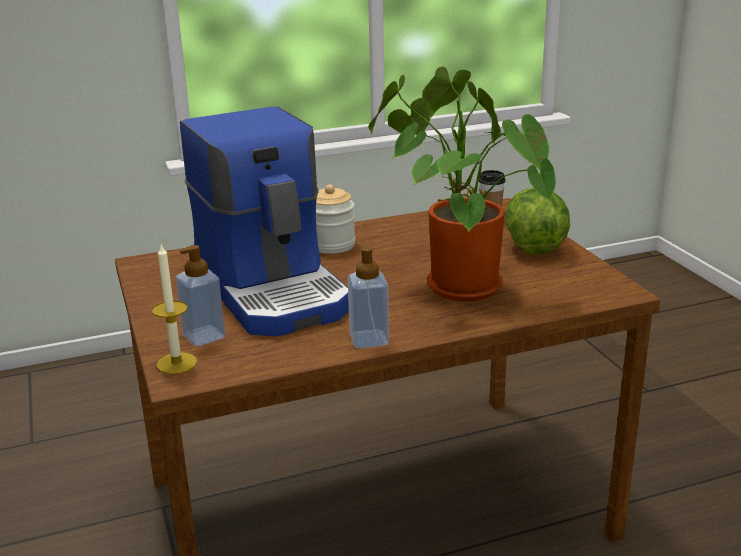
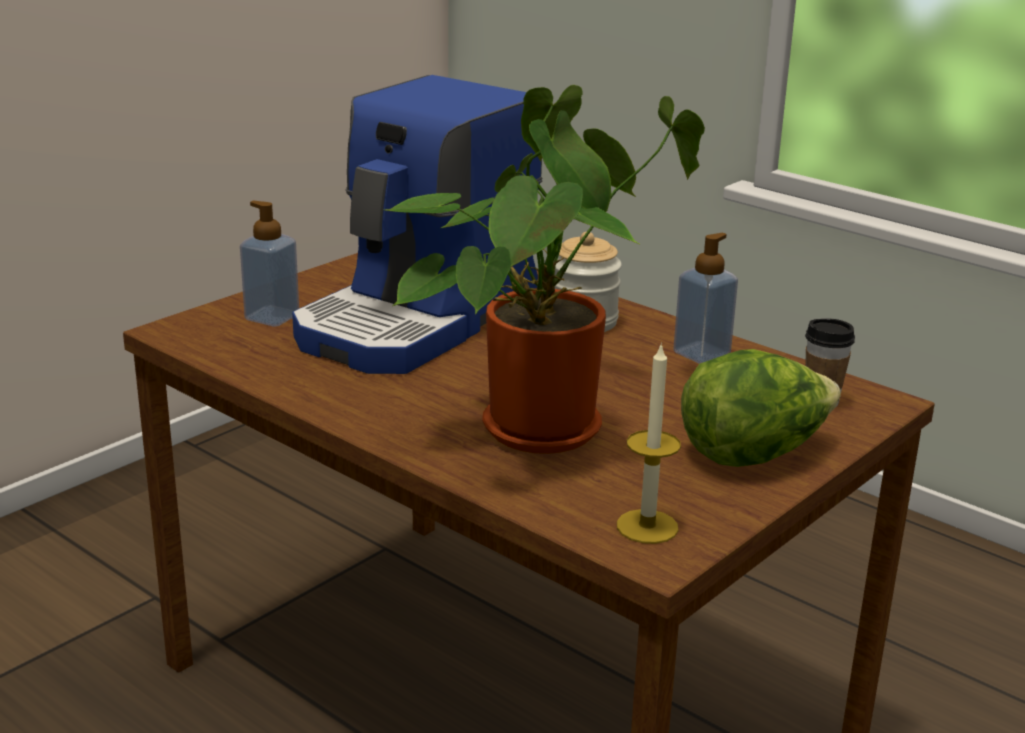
camera: 60 degrees right, 0 degrees up
candle [152,244,197,374] -> candle moved to [617,342,681,544]
soap dispenser [348,243,389,349] -> soap dispenser moved to [673,233,738,364]

